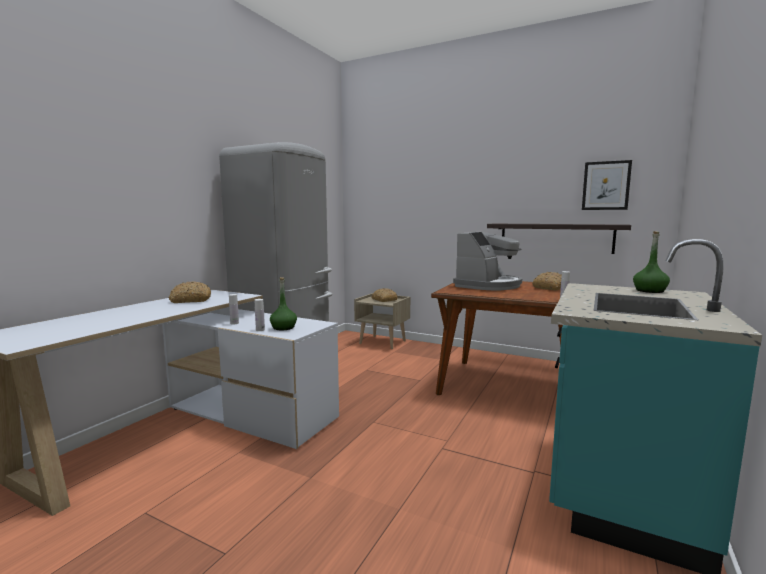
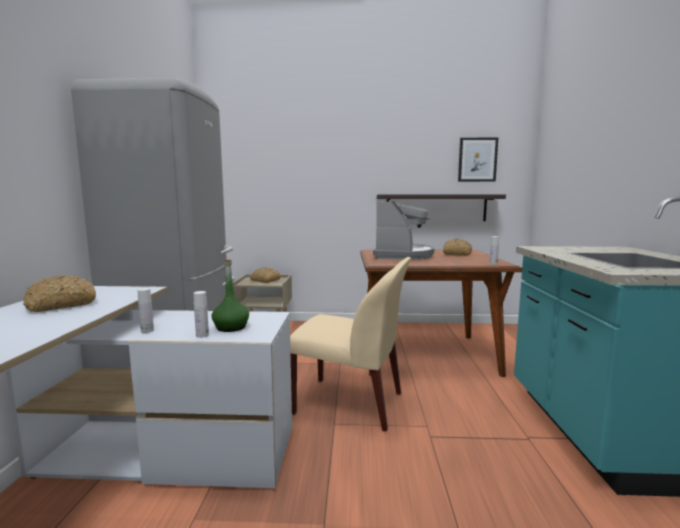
camera: 25 degrees left, 0 degrees up
green bottle [633,231,670,293] -> none
none -> beige chair [290,257,411,432]

